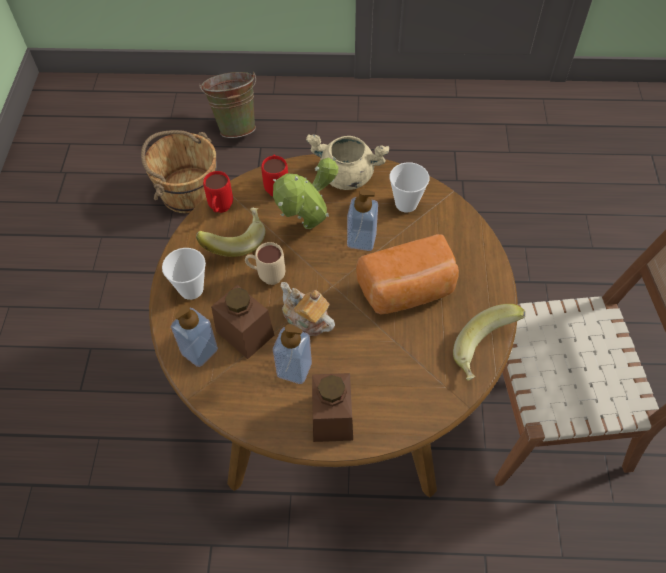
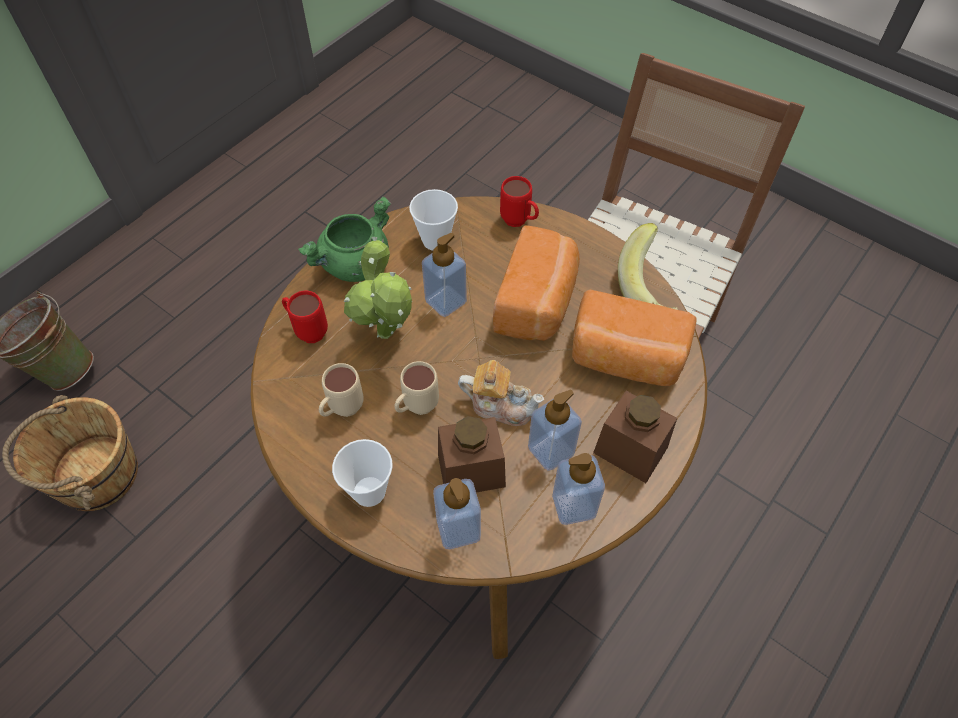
camera: 55 degrees left, 0 degrees up
banana [196,208,265,257] -> beige mug [319,363,364,417]
red mug [203,171,233,213] -> red mug moved to [500,176,539,227]
teapot [280,282,335,336] -> teapot turned 150 degrees counterclockwise [458,360,544,426]
beige cooking pot [306,134,389,190] -> green cooking pot [298,196,391,282]
none -> soap dispenser [552,453,605,525]
none -> bread [572,289,697,386]

